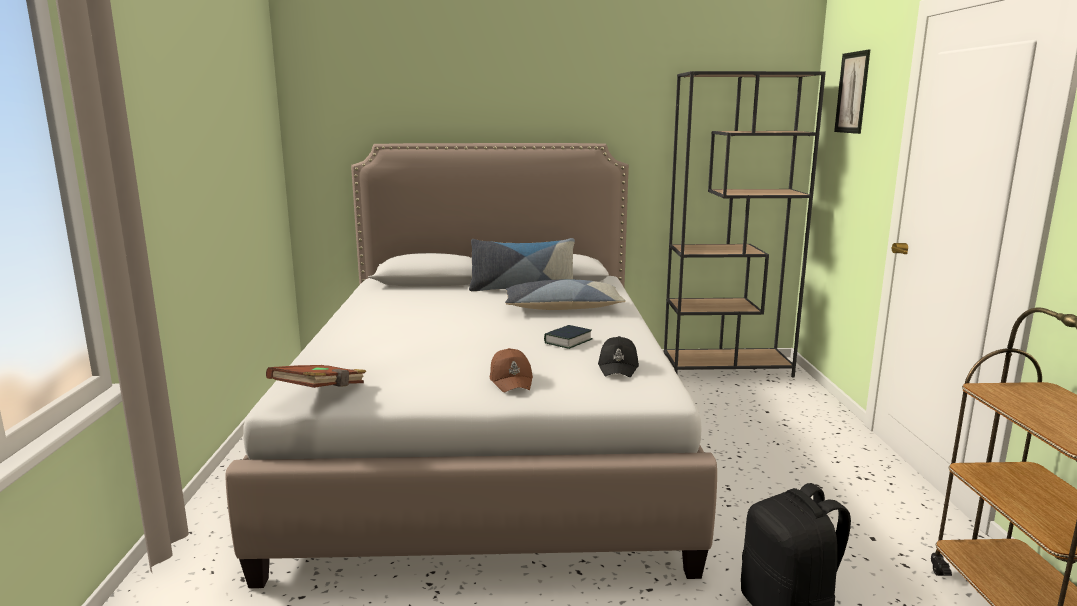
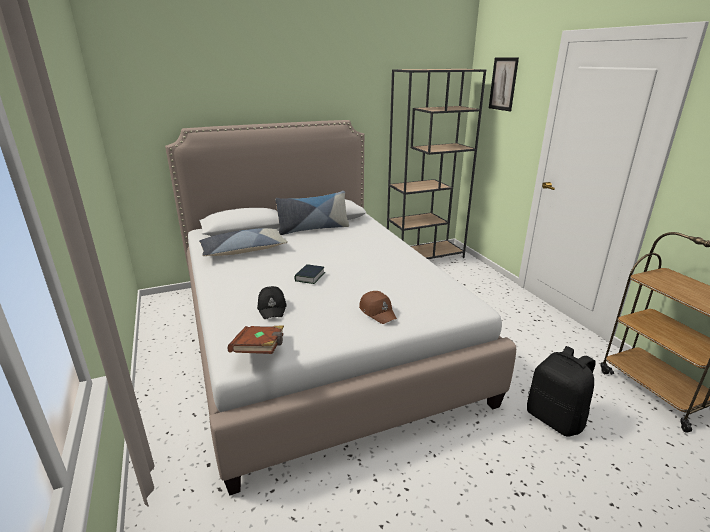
camera: 20 degrees left, 10 degrees up
pillow [505,280,626,310] -> pillow moved to [199,228,288,256]
book [544,325,592,349] -> book moved to [294,264,325,284]
black cap [598,336,639,377] -> black cap moved to [257,286,287,319]

